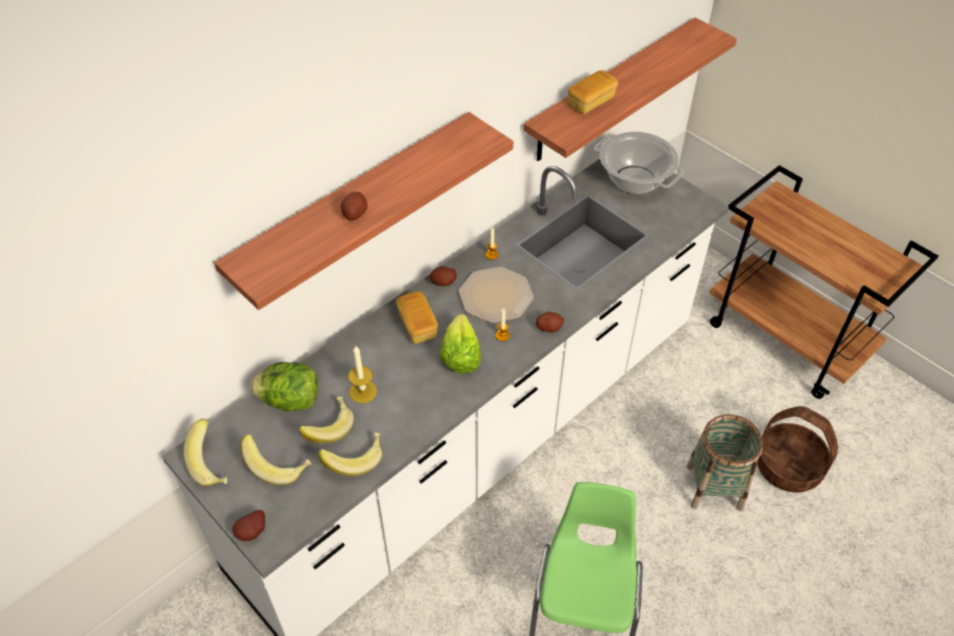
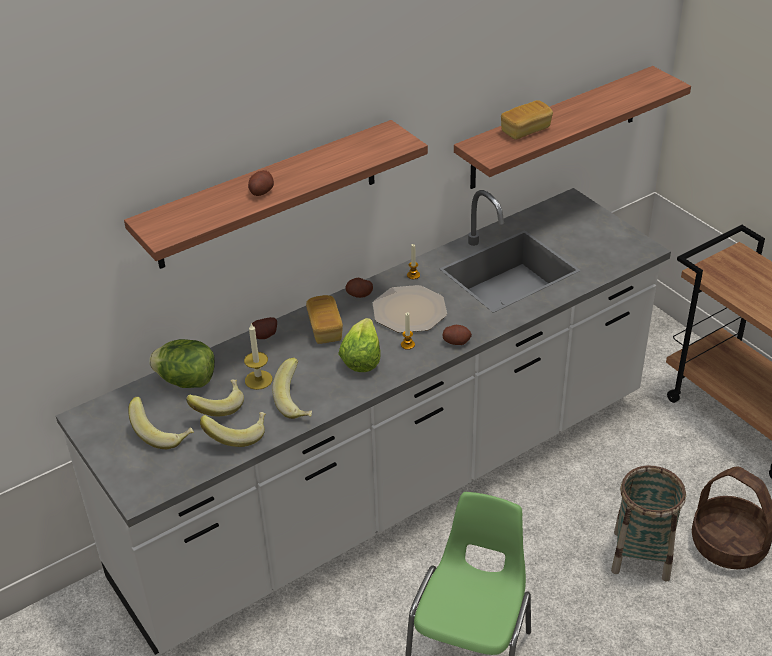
camera: 10 degrees right, 10 degrees down
banana [183,419,227,486] -> banana moved to [272,358,312,419]
potato [232,510,265,541] -> potato moved to [252,317,277,339]
cooking pot [594,132,684,194] -> none

